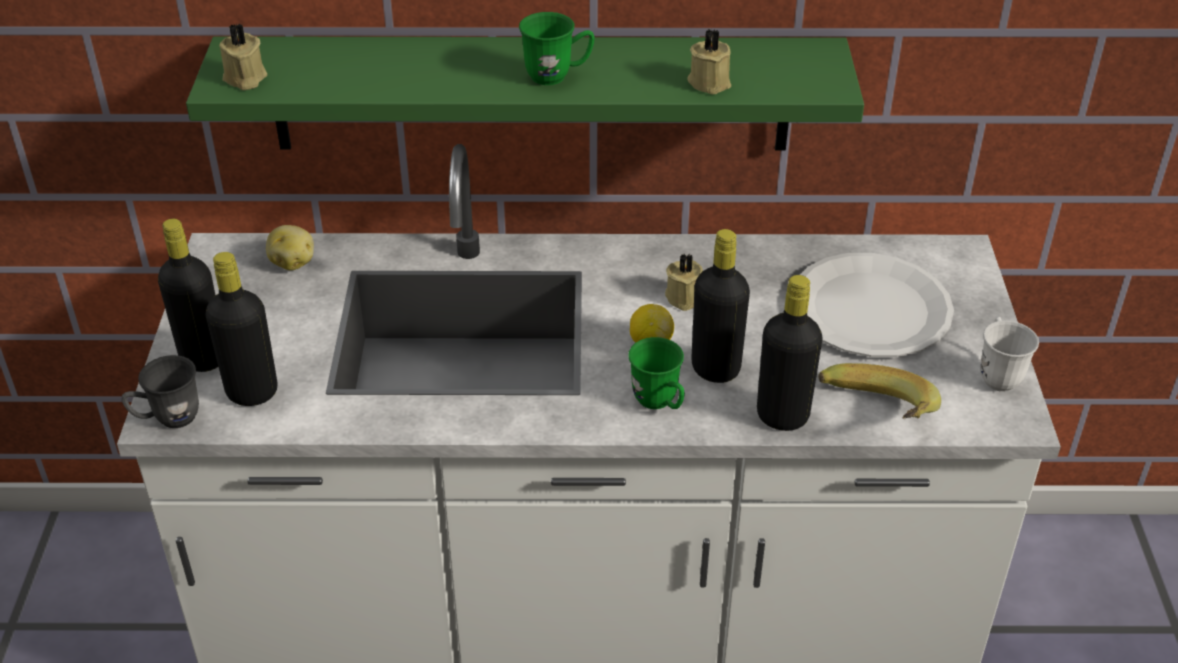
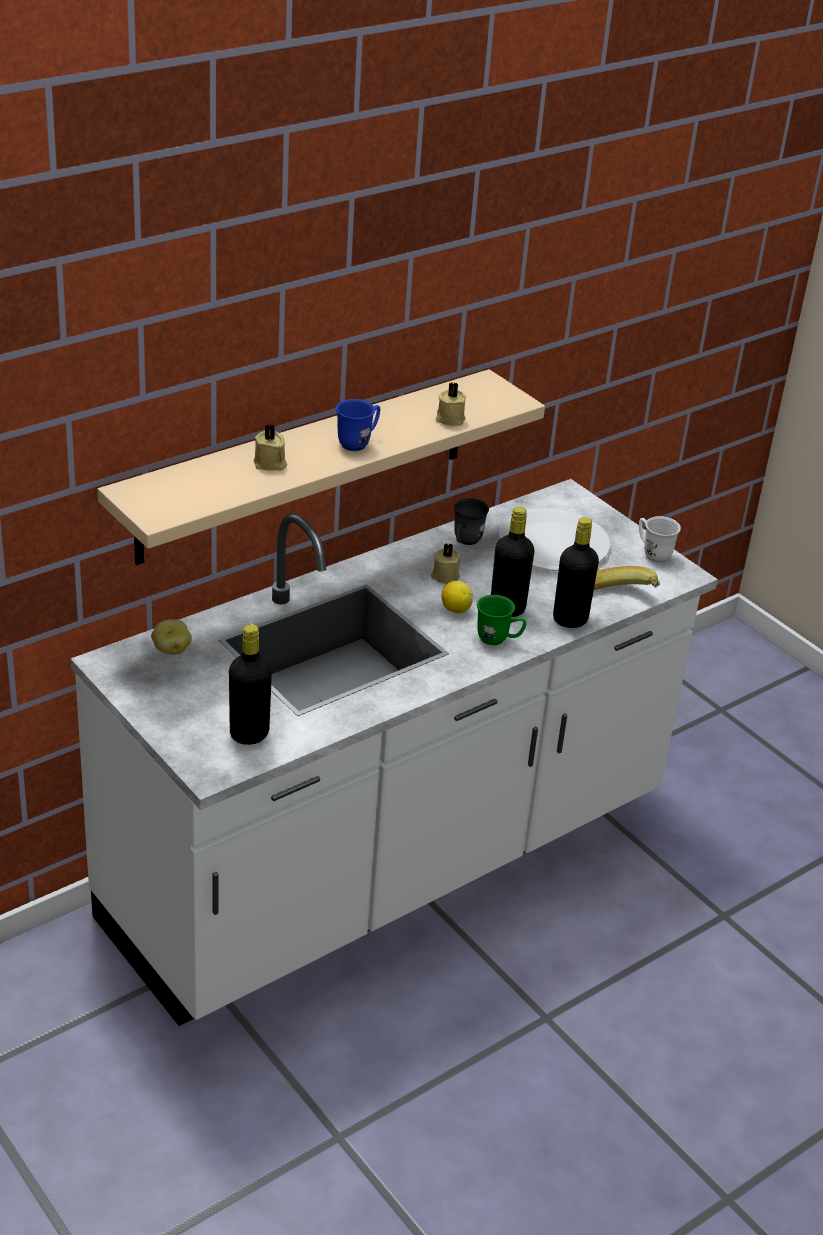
camera: 40 degrees left, 5 degrees down
grey mug [121,355,199,428] -> grey mug moved to [454,498,489,545]
black bottle [158,219,218,372] -> none
green shelf [186,36,864,151] -> beige shelf [97,369,545,565]
beige candle [219,24,267,90] -> beige candle moved to [254,424,287,471]
green mug [519,12,595,85] -> blue mug [336,399,381,451]

